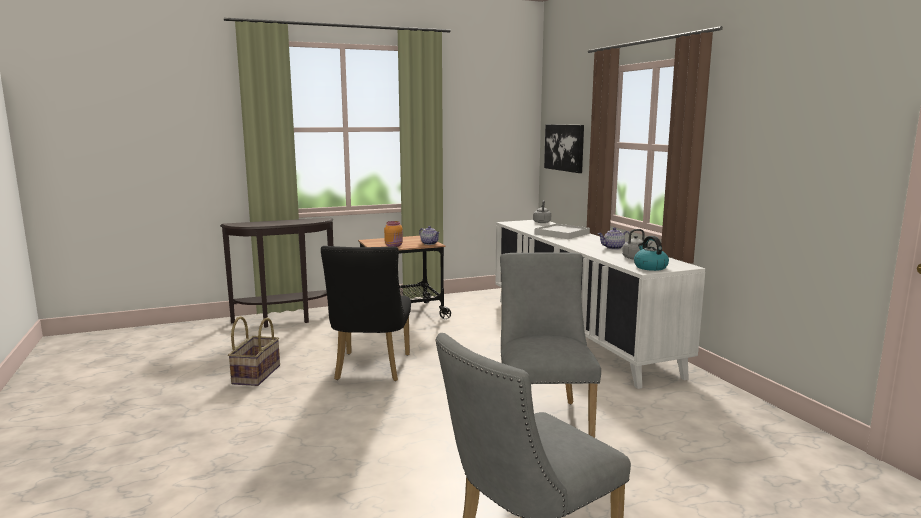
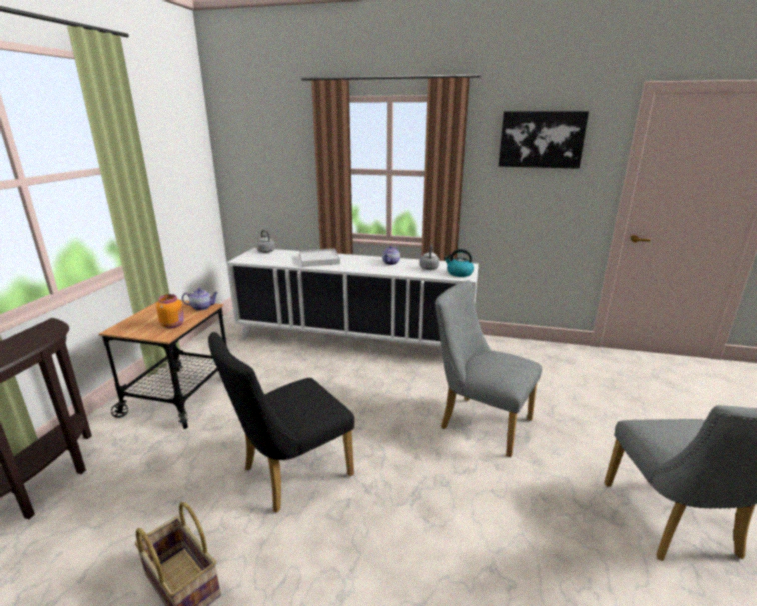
camera: 55 degrees left, 10 degrees up
black chair [321,246,411,381] -> black chair turned 105 degrees clockwise [208,332,354,513]
picture [544,124,584,173] -> picture moved to [499,111,589,169]

